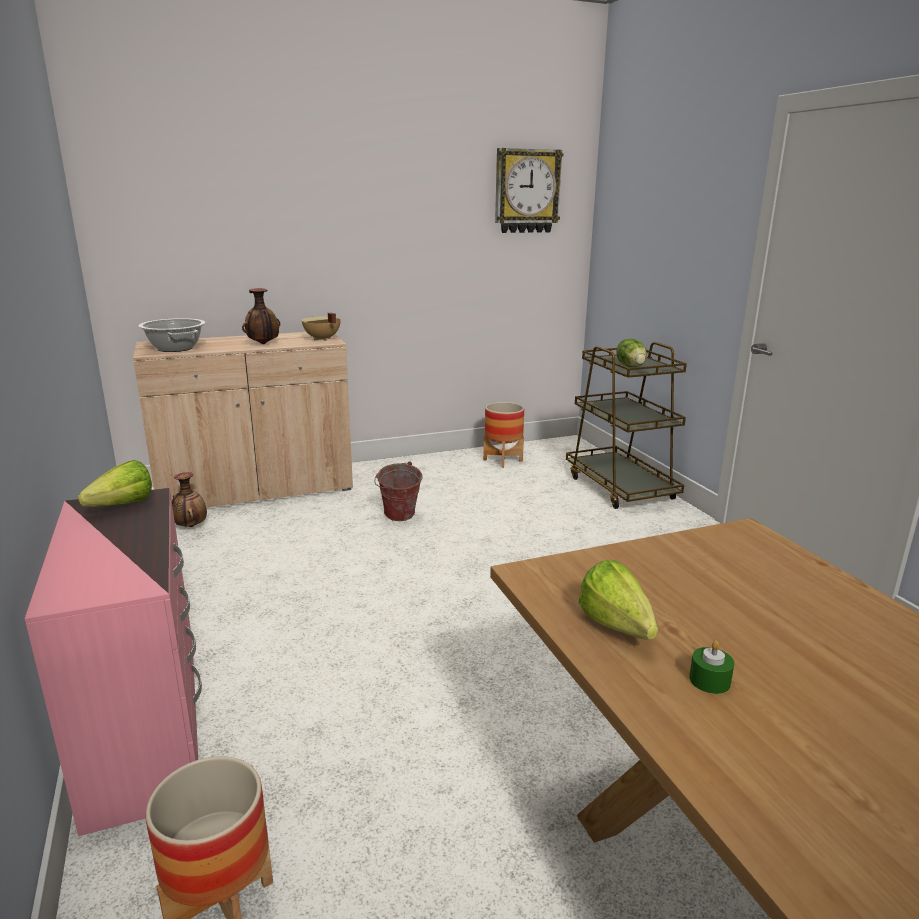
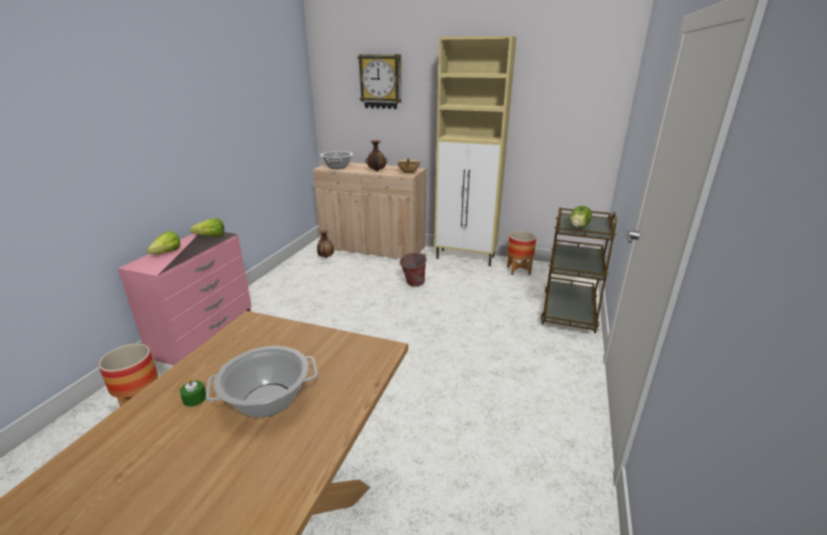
camera: 40 degrees right, 5 degrees up
wall clock [495,148,564,233] -> wall clock moved to [357,54,402,109]
lettuce [578,560,658,640] -> lettuce moved to [147,231,180,254]
none -> cooking pot [206,346,318,417]
none -> beige cabinet [434,36,517,266]

